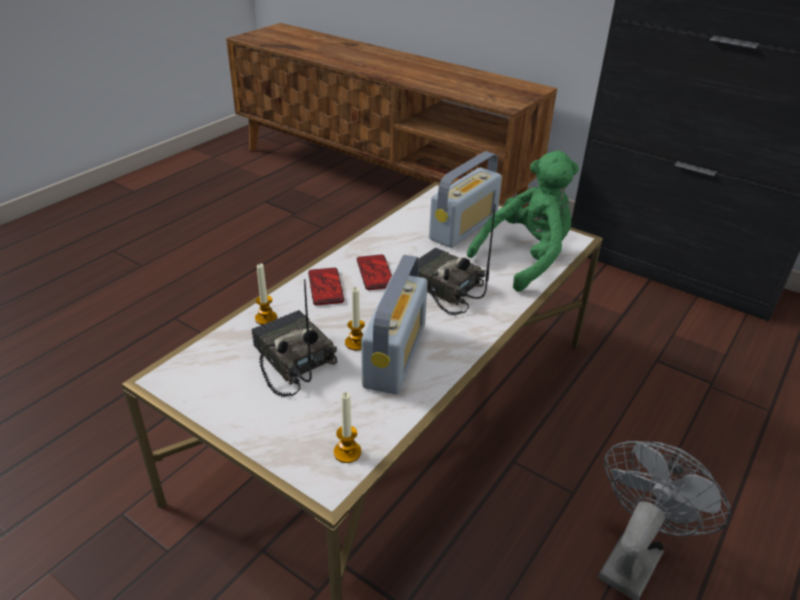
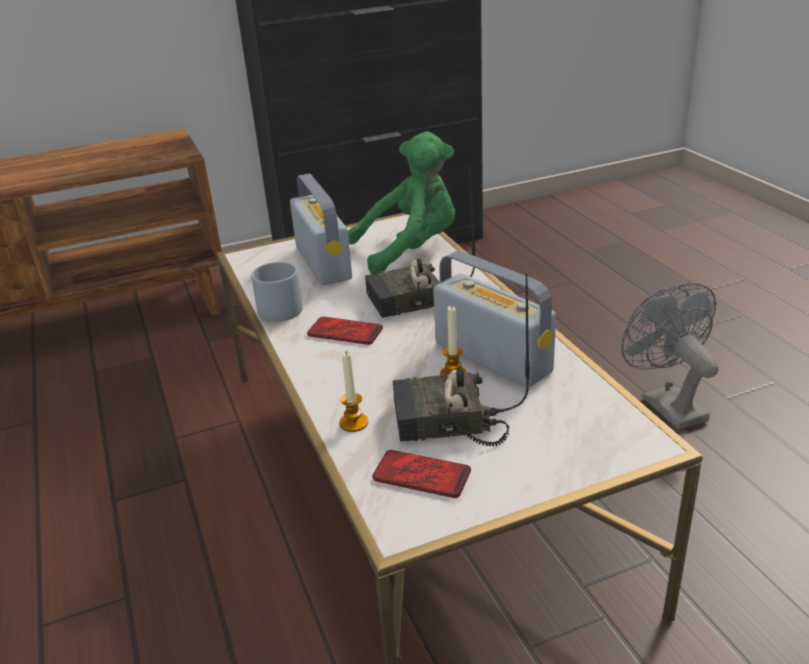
camera: 55 degrees left, 5 degrees down
phone [308,268,344,306] -> phone moved to [372,450,471,498]
candle [334,392,361,463] -> none
green plush toy [467,151,579,292] -> green plush toy turned 75 degrees clockwise [348,132,455,274]
none -> grey mug [251,262,303,322]

